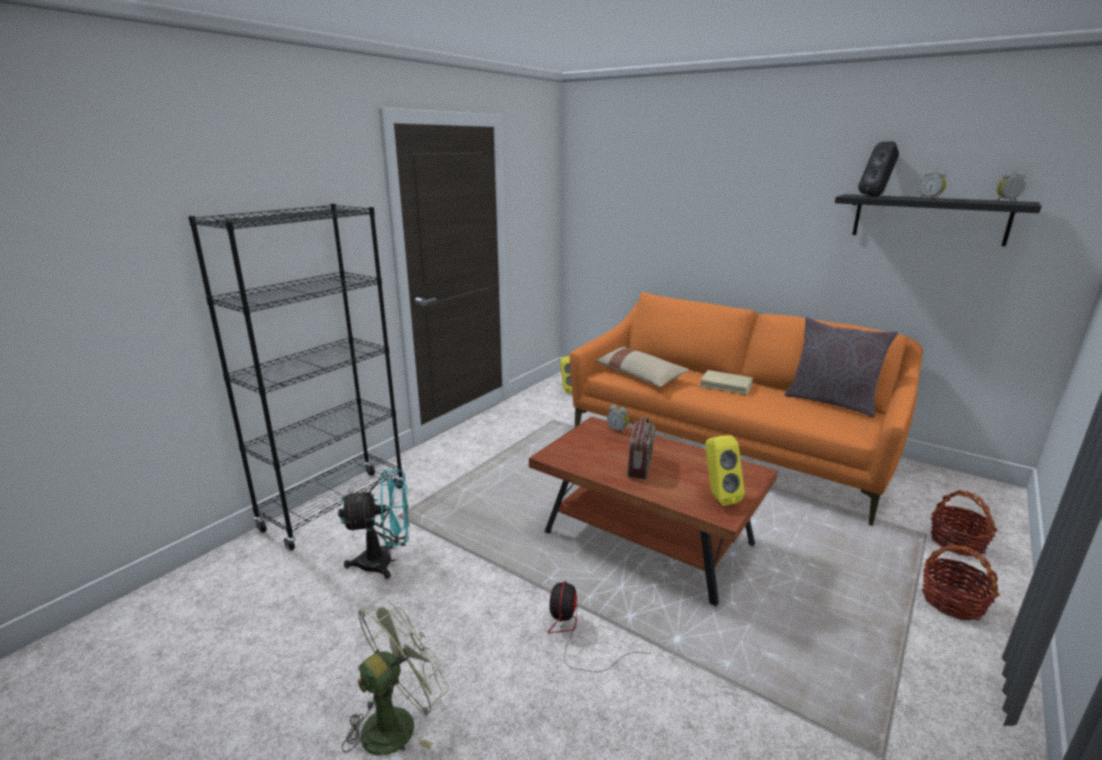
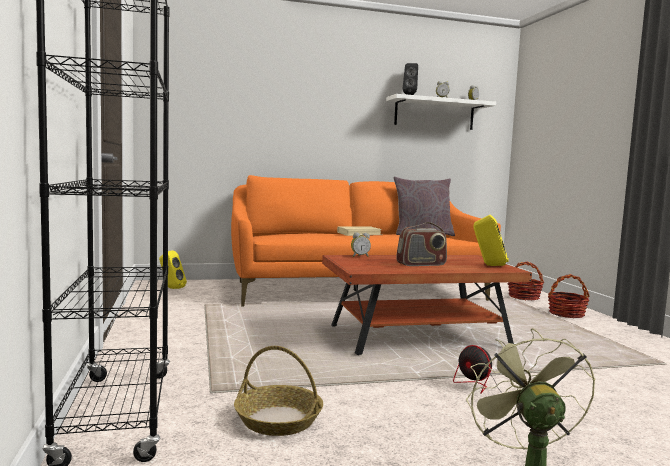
camera: 50 degrees left, 15 degrees down
turquoise fan [338,469,409,579] -> basket [234,346,323,436]
beige pillow [595,347,690,387] -> none
radio [628,417,655,479] -> radio turned 105 degrees clockwise [396,222,447,266]
black shelf [835,194,1041,246] -> white shelf [386,94,496,130]

